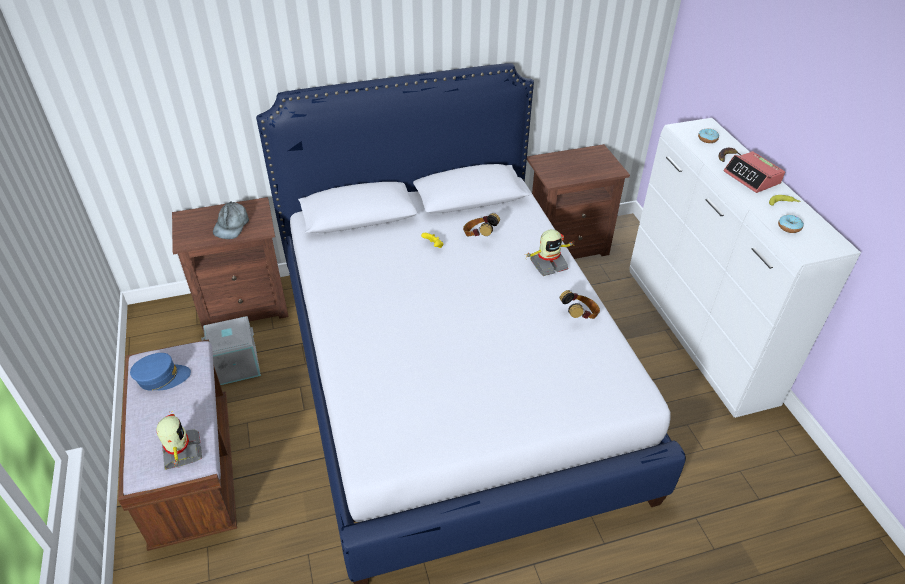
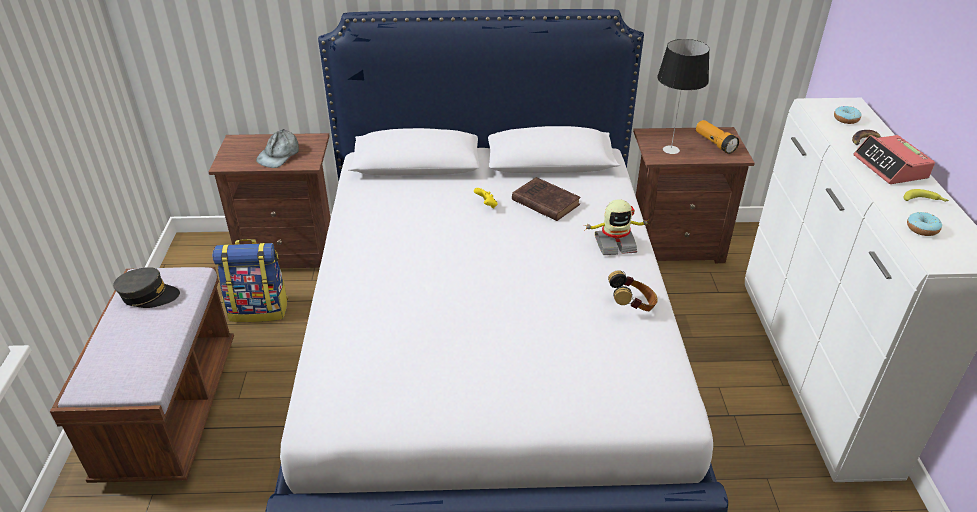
camera: 15 degrees right, 5 degrees down
blue cap [130,353,191,391] -> grey cap [113,267,180,308]
toy robot [156,411,202,470] -> none
grey storage box [201,316,261,385] -> backpack [212,239,288,322]
headphones [463,213,500,236] -> brown book [512,177,581,221]
none -> table lamp [657,39,710,154]
none -> flashlight [696,120,739,154]

